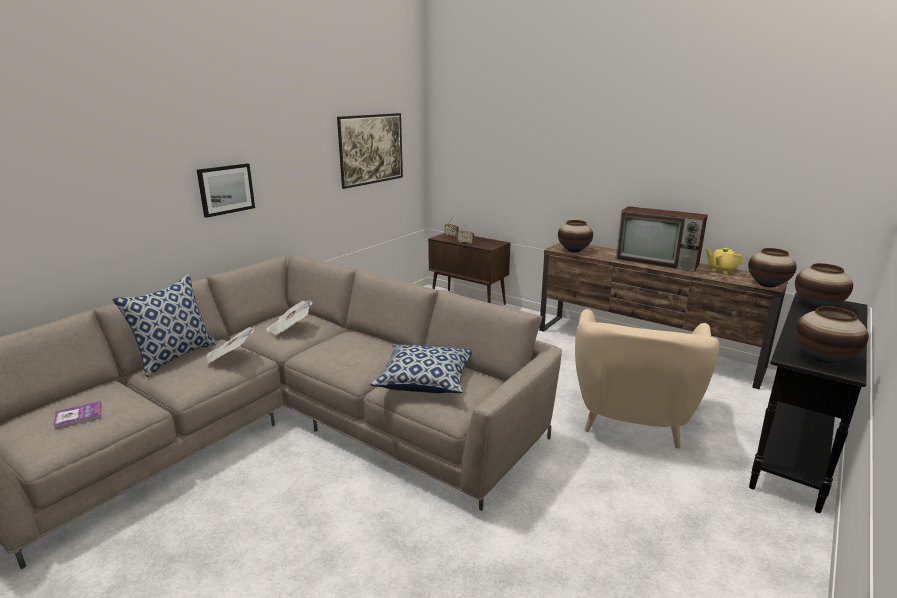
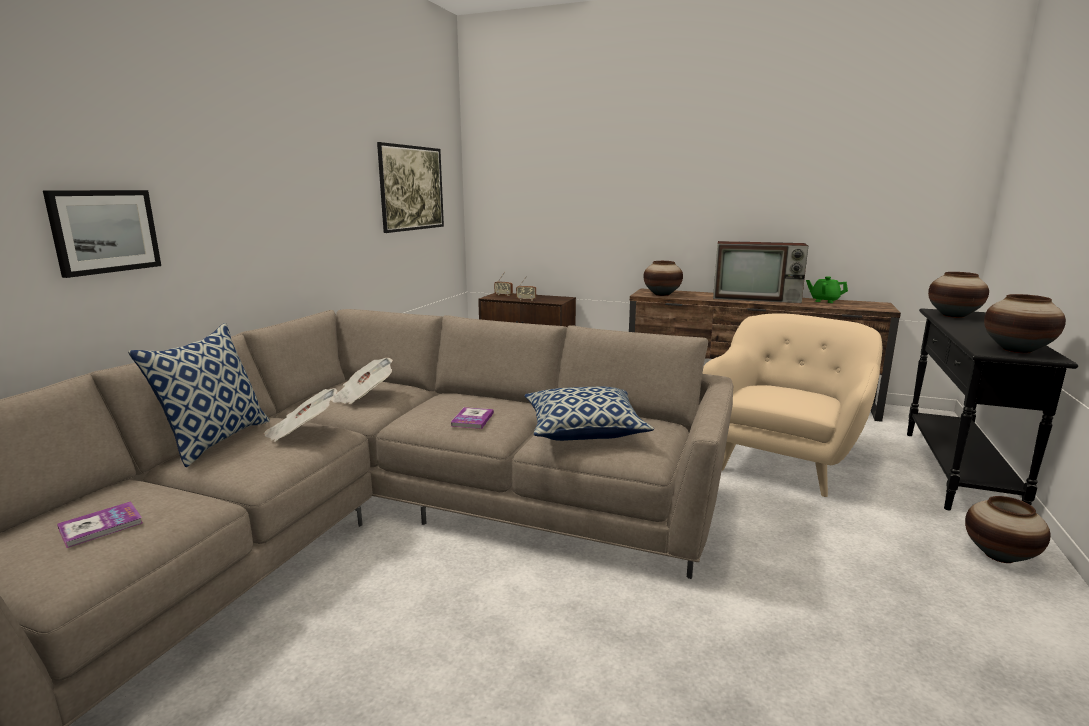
camera: 15 degrees left, 5 degrees down
picture [197,163,255,218] -> picture moved to [43,190,161,278]
beige armchair [575,309,720,449] -> beige armchair turned 150 degrees counterclockwise [702,313,882,497]
yellow teapot [705,248,743,274] -> green teapot [806,276,848,303]
vase [748,248,797,288] -> vase moved to [965,496,1051,563]
none -> book [451,407,494,429]

